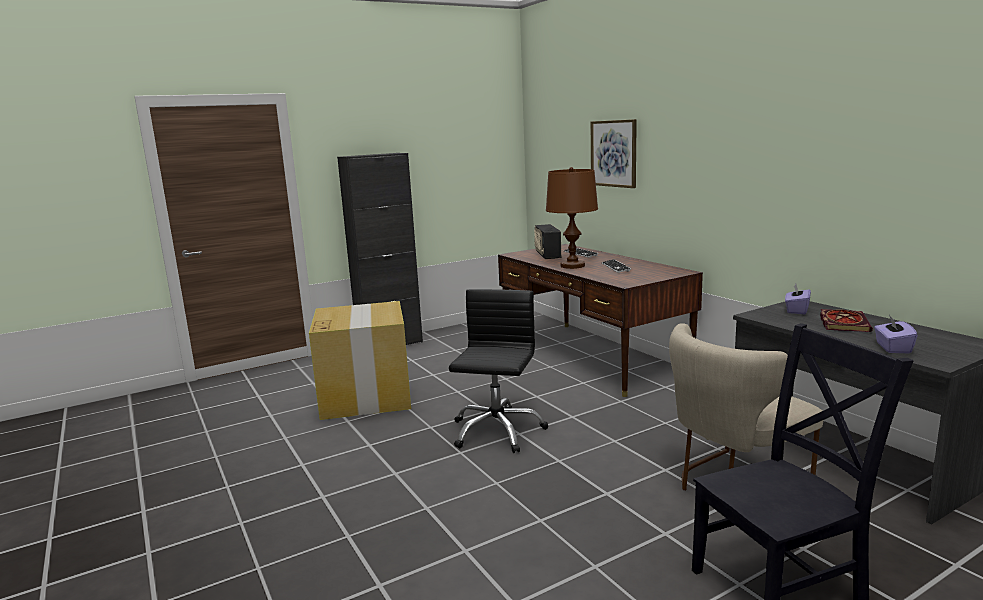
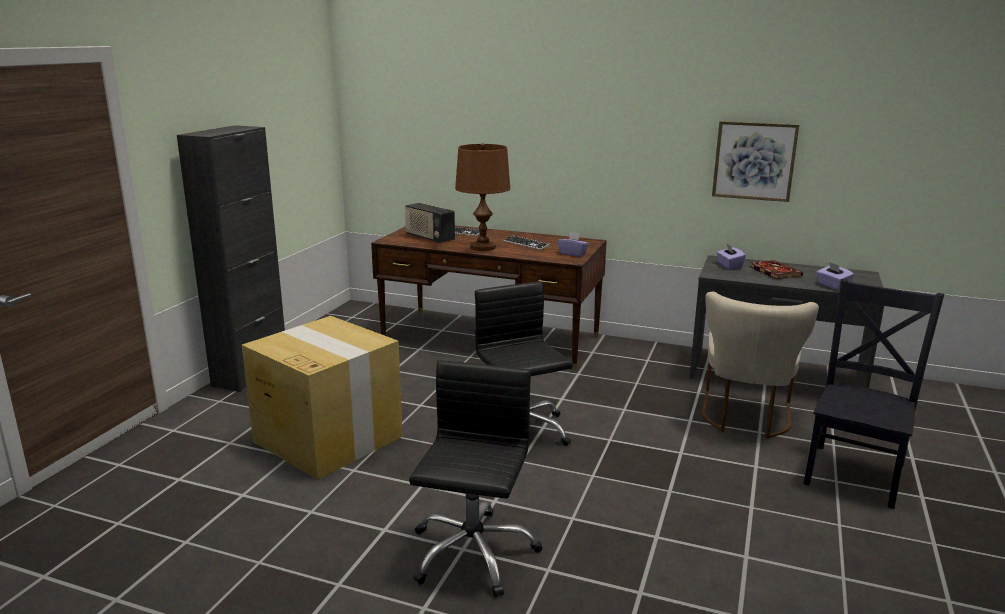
camera: 40 degrees left, 5 degrees up
picture [591,119,637,188] -> picture moved to [712,121,799,202]
none -> black office chair [409,360,542,597]
none -> purple tissue box [558,232,589,257]

